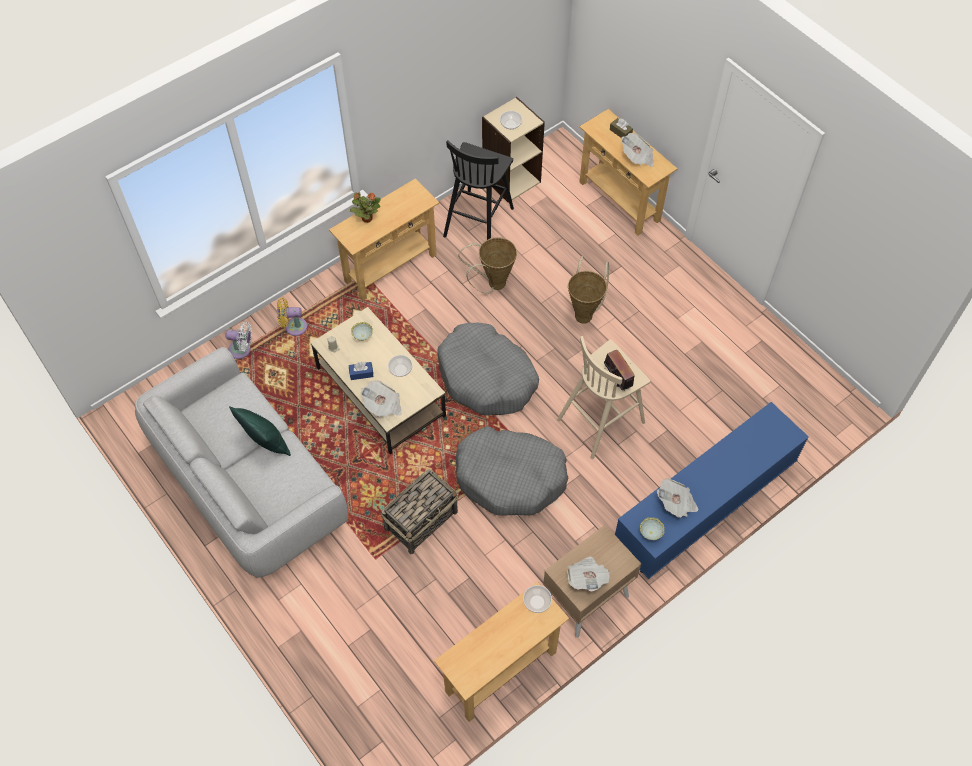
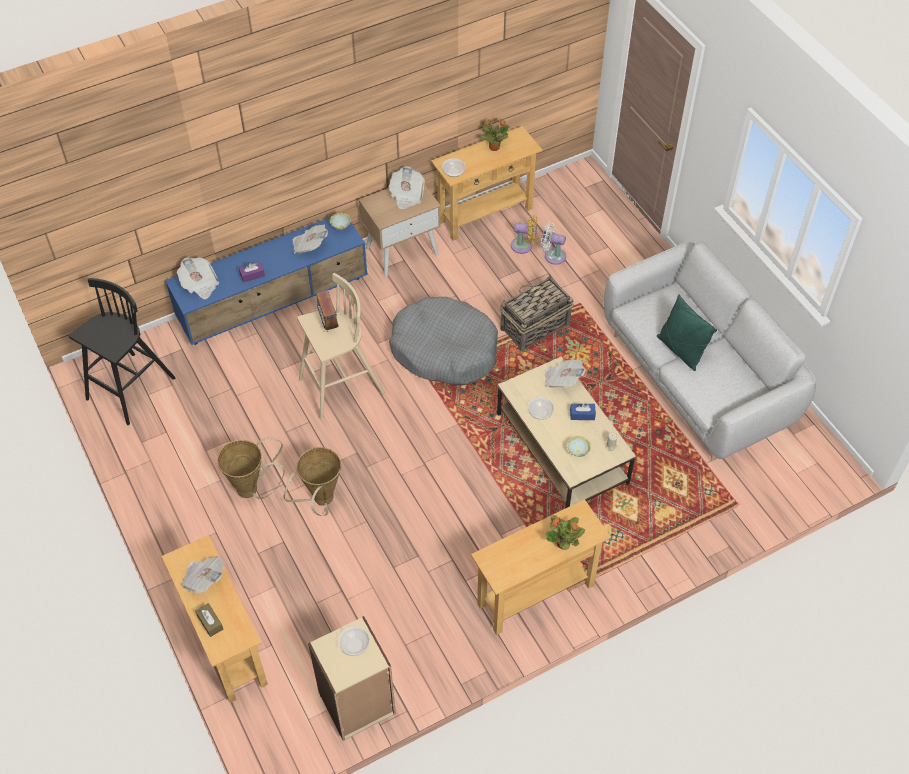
camera: 170 degrees left, 5 degrees down
white fan [225,322,252,359] -> white fan moved to [540,223,566,265]
yellow fan [277,298,307,336] -> yellow fan moved to [511,215,537,254]
grey dog bed [437,323,539,416] -> none
black stool [443,140,514,240] -> black stool moved to [68,278,175,425]
basket [458,237,517,294] -> basket moved to [217,438,285,499]
none -> newspaper [177,257,219,299]
none -> purple tissue box [239,262,265,283]
none -> potted plant [480,119,509,151]

